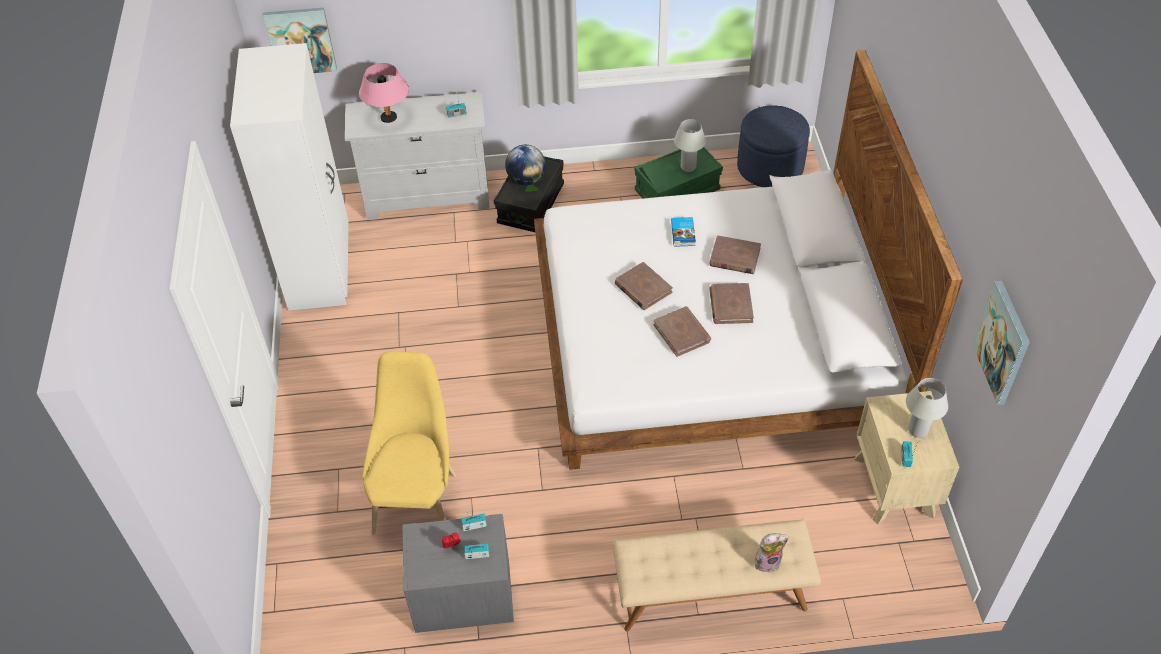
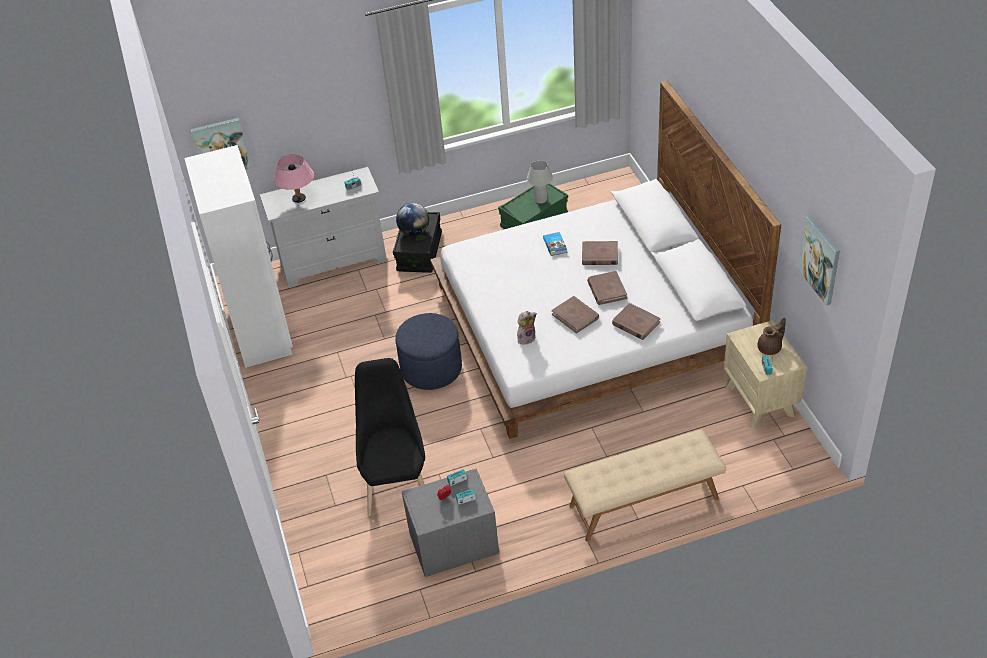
camera: 10 degrees left, 5 degrees down
yellow chair [362,351,456,535] -> black chair [355,358,425,516]
brown book [615,262,673,310] -> brown book moved to [612,303,660,340]
blue ottoman [737,105,810,187] -> blue ottoman moved to [395,313,462,390]
plush toy [755,533,789,574] -> plush toy moved to [517,311,537,344]
white table lamp [906,378,948,438] -> brown teapot [758,317,786,355]

